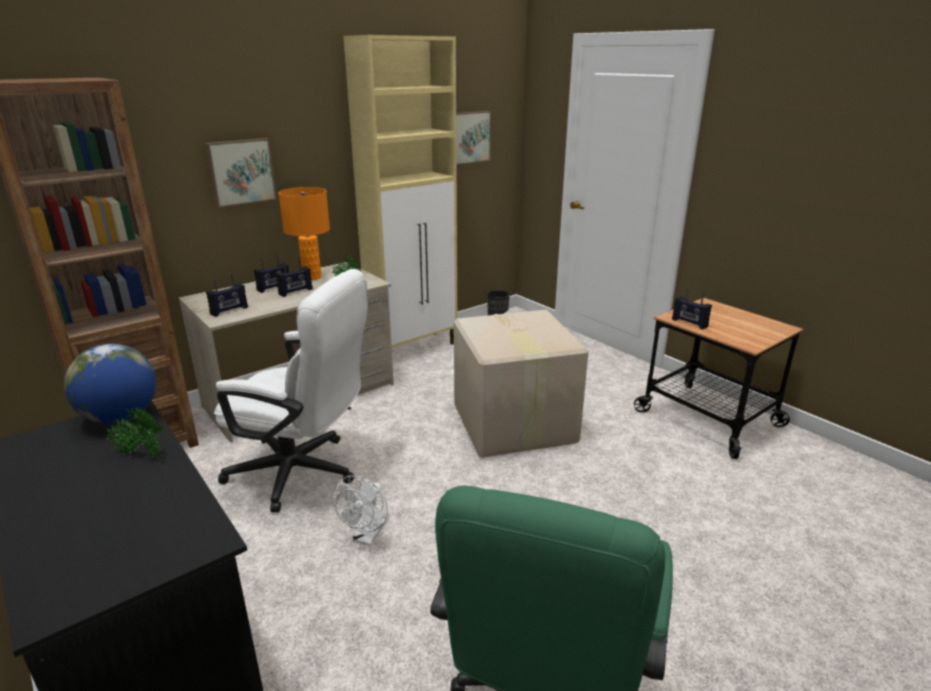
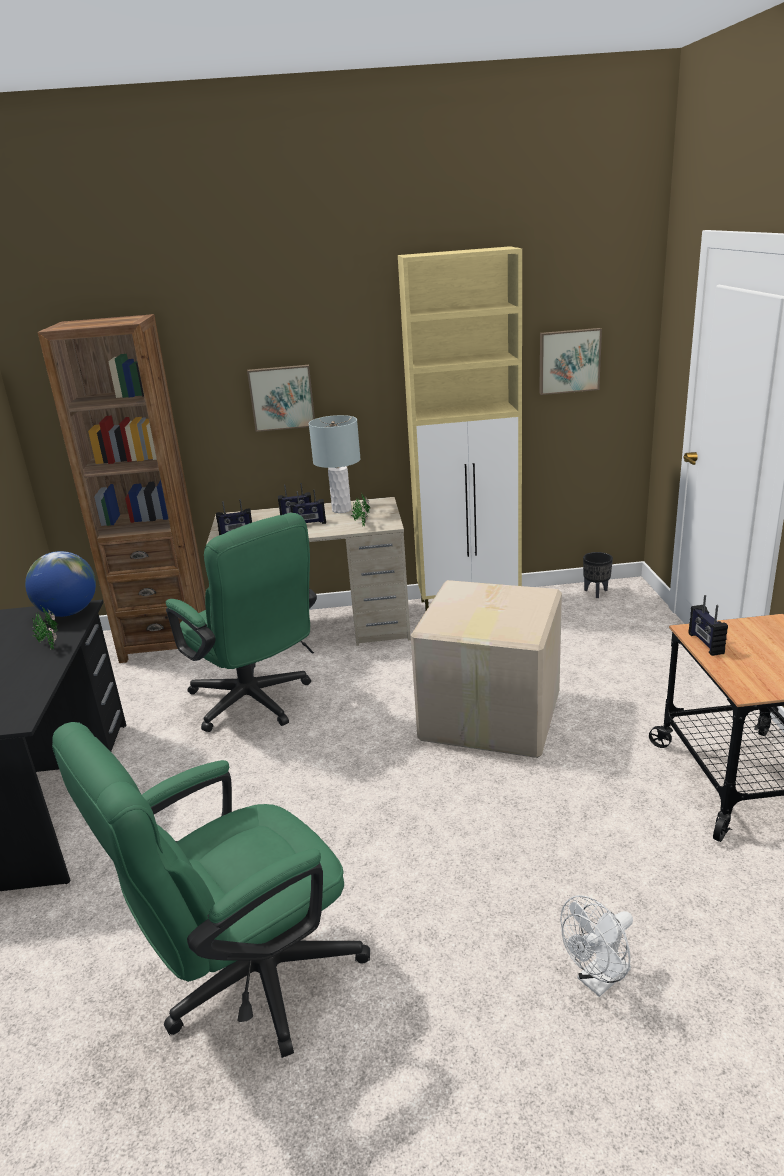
camera: 35 degrees right, 0 degrees up
white office chair [214,269,368,512] -> green office chair [166,513,317,732]
orange table lamp [278,187,330,280] -> grey table lamp [309,415,361,513]
white fan [332,476,388,546] -> white fan moved to [560,895,633,997]

